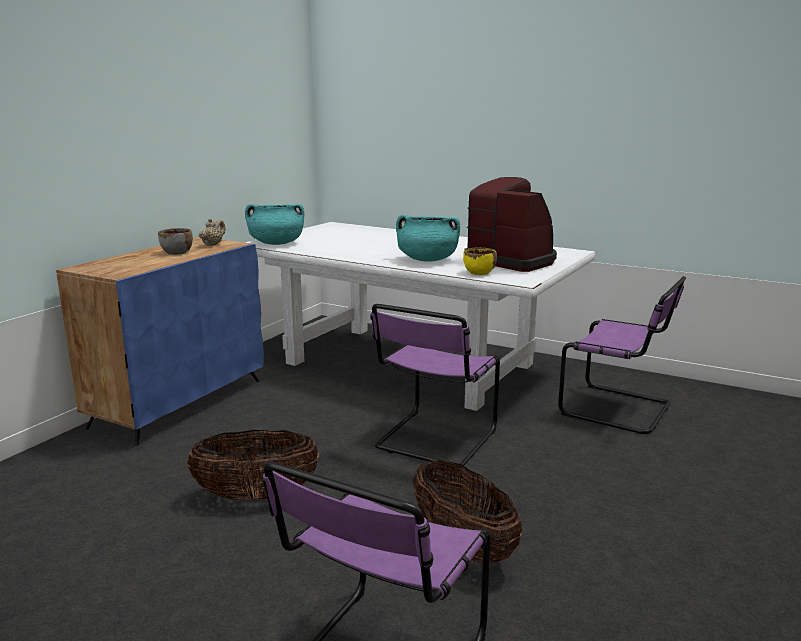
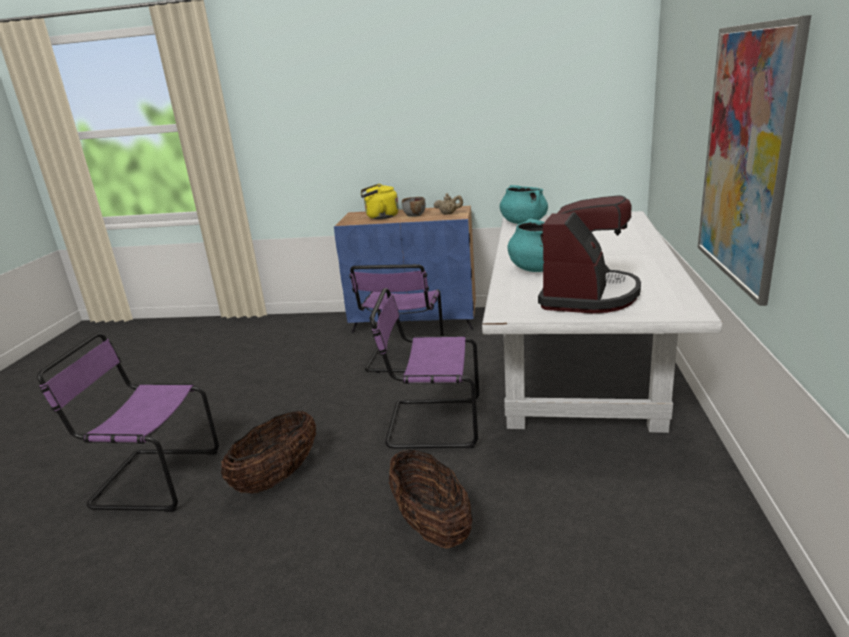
camera: 70 degrees right, 5 degrees up
basket [188,430,319,500] -> basket moved to [389,449,472,549]
yellow bowl [463,247,497,275] -> none
purple chair [558,276,686,434] -> purple chair moved to [349,264,444,373]
none -> yellow kettle [361,184,399,219]
none -> picture [698,15,811,306]

